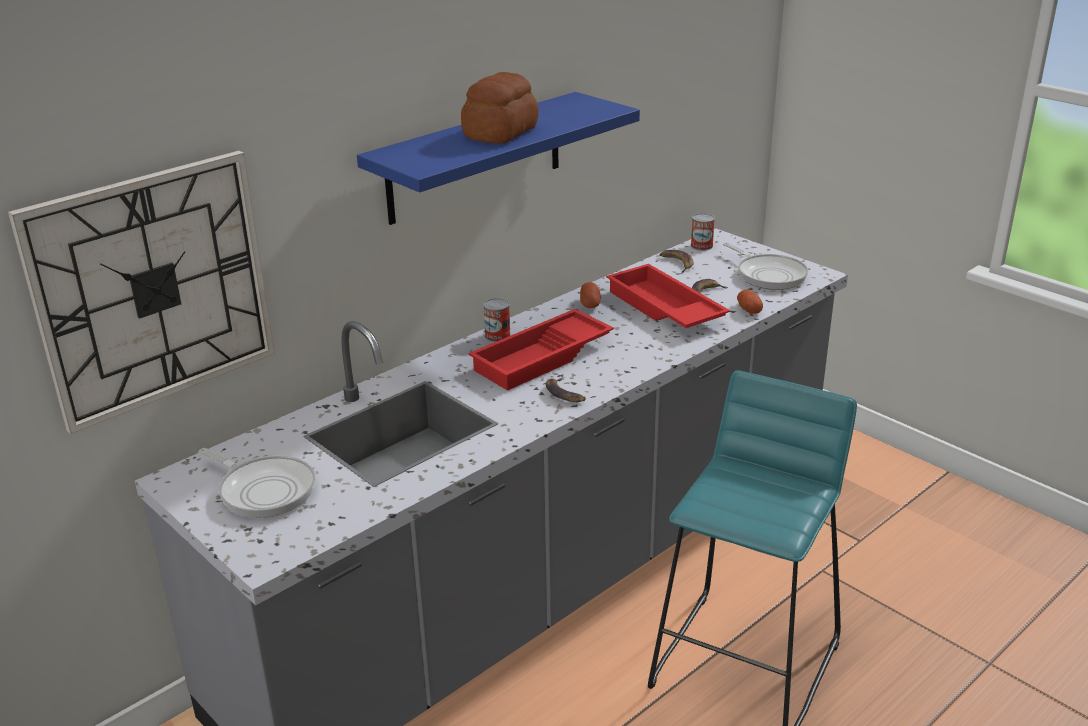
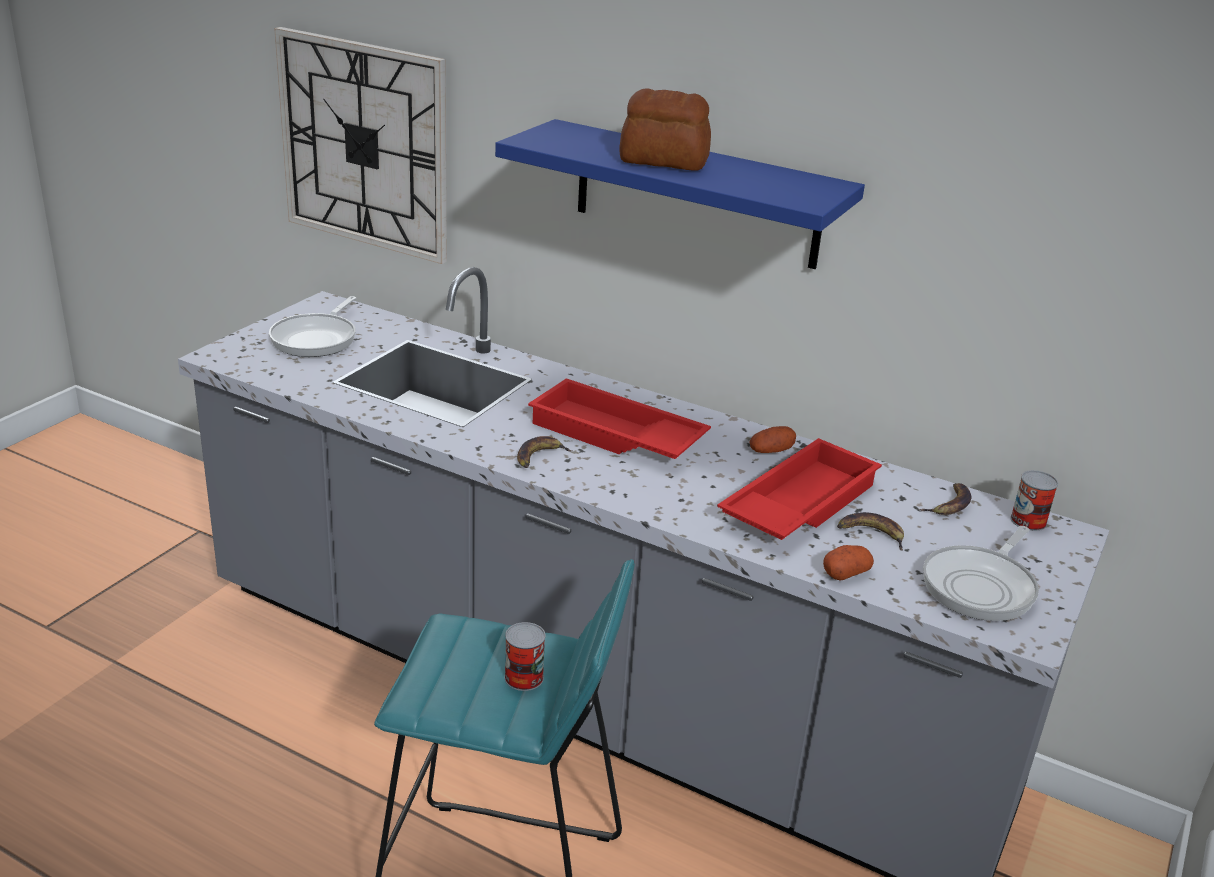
camera: 70 degrees right, 0 degrees up
can [483,298,511,342] -> can moved to [504,622,545,691]

